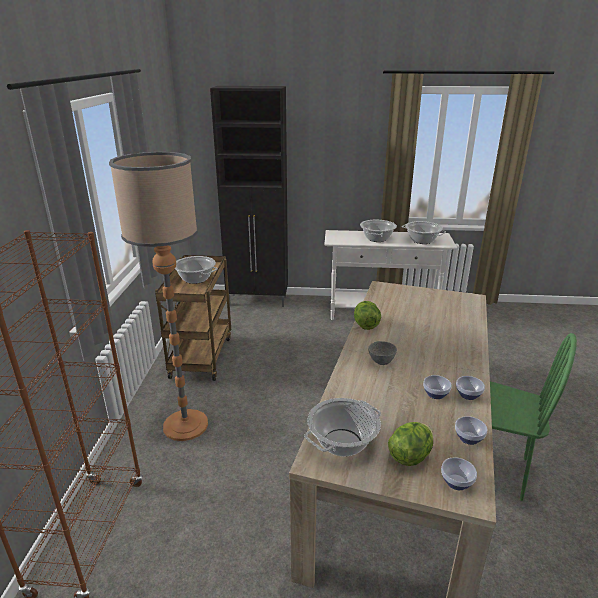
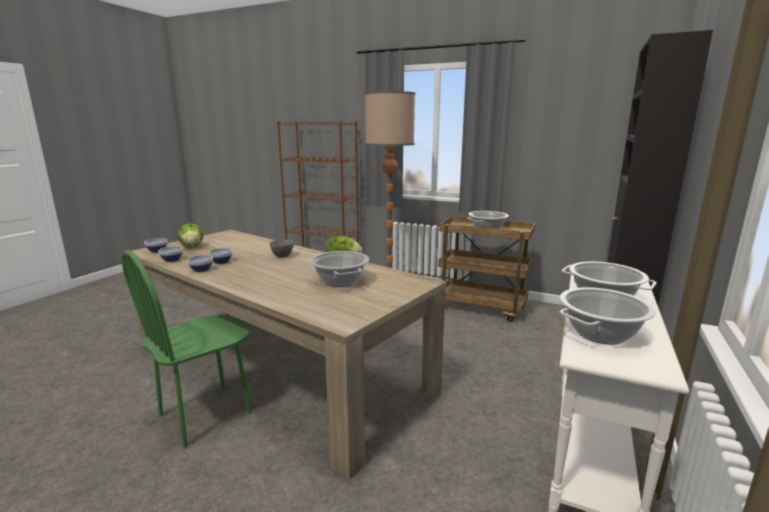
camera: 110 degrees right, 10 degrees down
cooking pot [304,398,381,456] -> cooking pot moved to [309,251,369,287]

